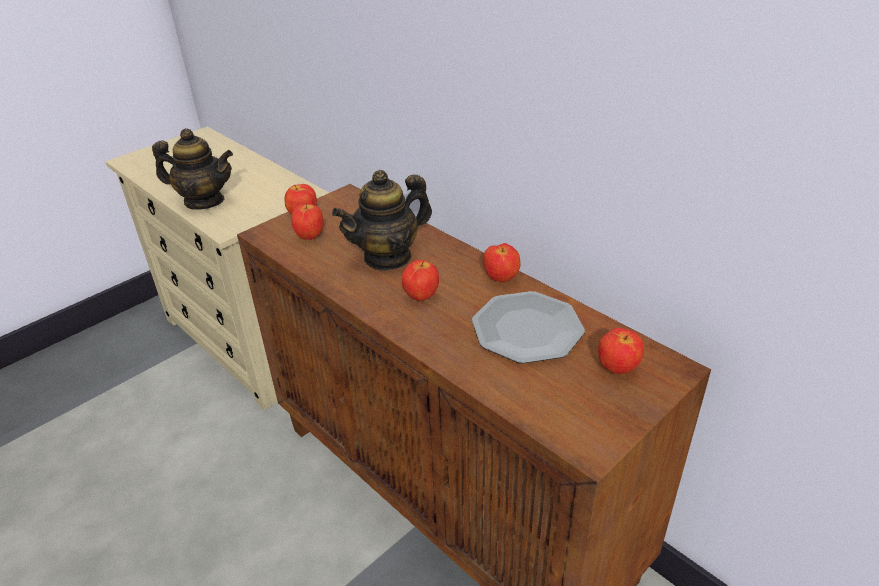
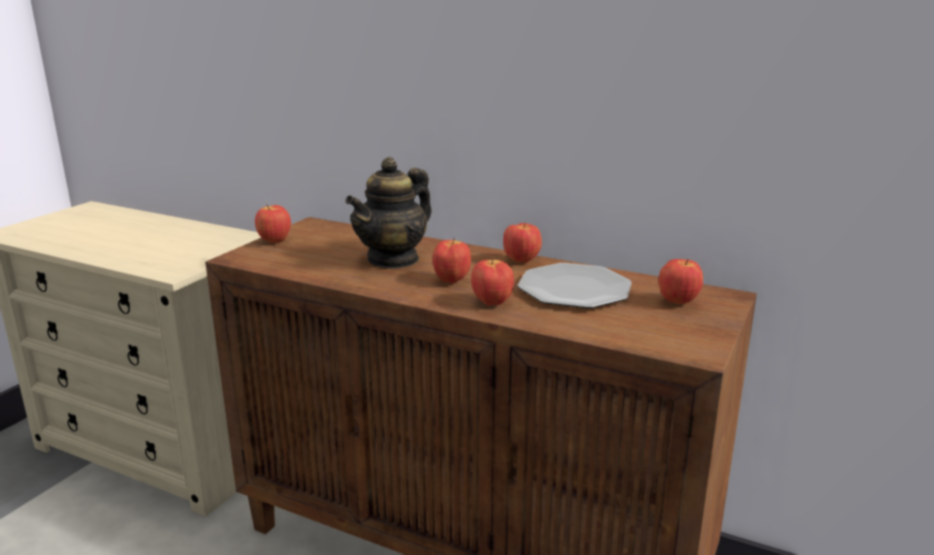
camera: 20 degrees left, 15 degrees down
teapot [152,128,233,210] -> none
apple [291,203,324,240] -> apple moved to [471,257,514,306]

